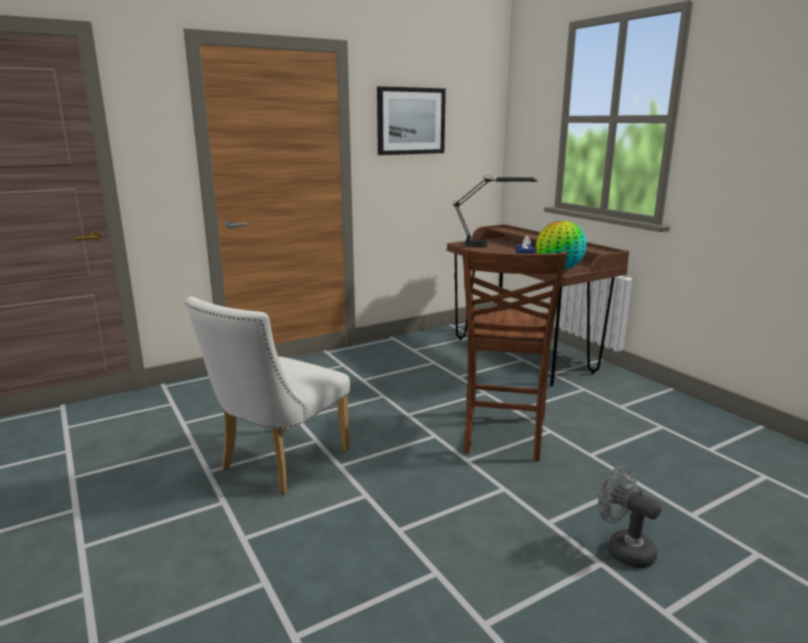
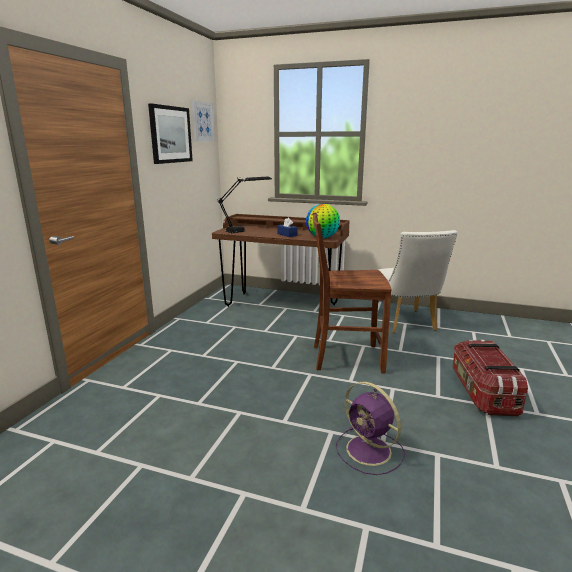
camera: 40 degrees left, 0 degrees up
white chair [185,297,350,495] -> white chair moved to [378,230,457,333]
brown chair [462,248,567,462] -> brown chair turned 120 degrees clockwise [313,212,391,374]
grey fan [598,465,662,568] -> storage box [452,339,528,416]
none -> picture [191,100,215,141]
none -> purple fan [336,382,405,475]

